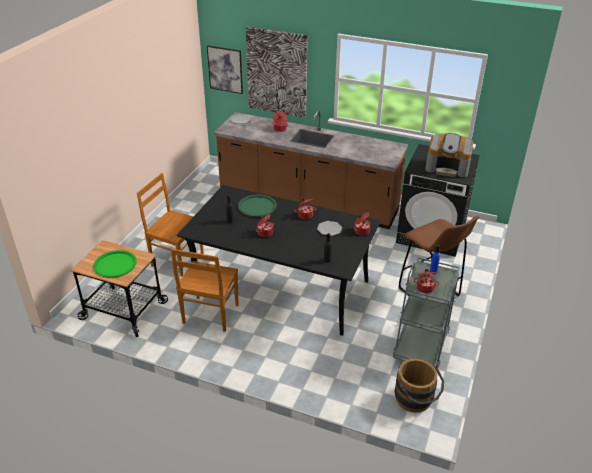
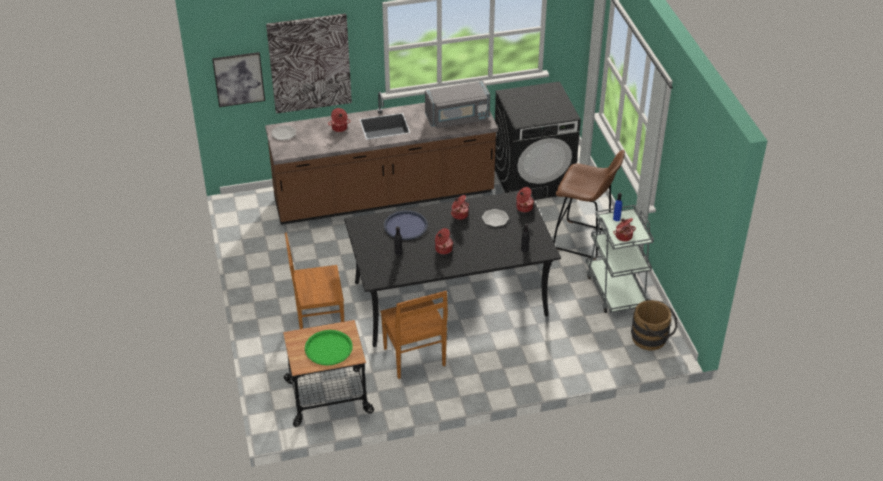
camera: 35 degrees left, 5 degrees up
green tray [238,195,277,217] -> blue tray [384,210,428,240]
coffee machine [425,133,473,177] -> none
none -> grey microwave [425,81,490,128]

